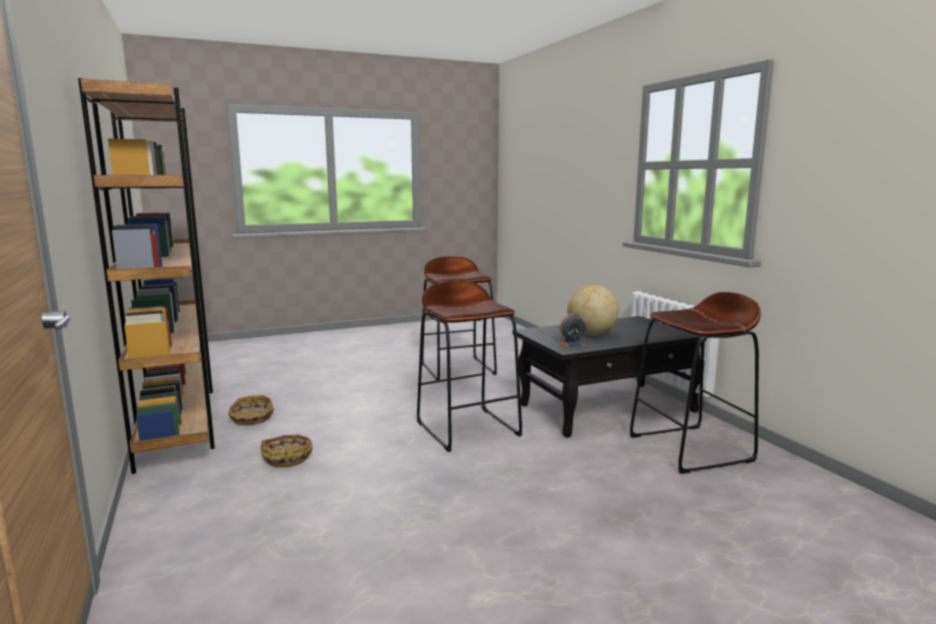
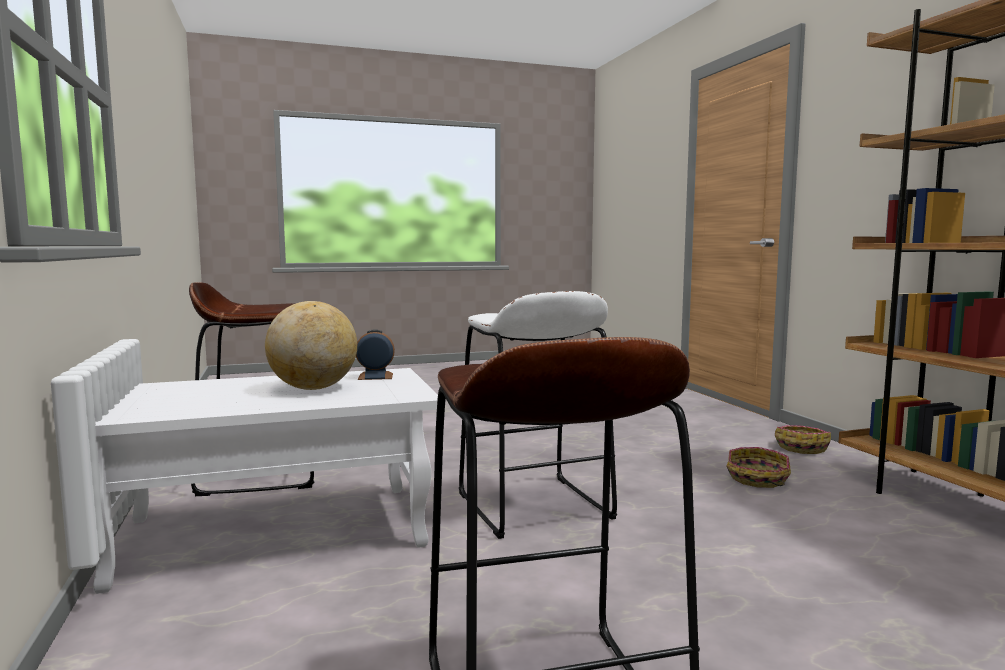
camera: 175 degrees left, 5 degrees down
basket [228,395,274,425] -> basket moved to [775,425,831,454]
brown stool [417,281,523,452] -> white stool [459,291,617,539]
black coffee table [513,316,707,438] -> white coffee table [94,368,438,594]

